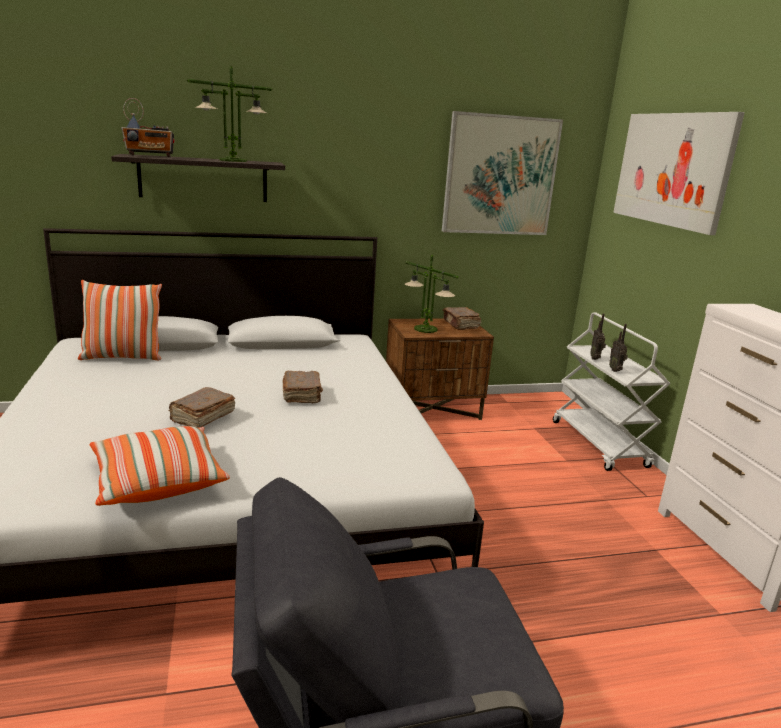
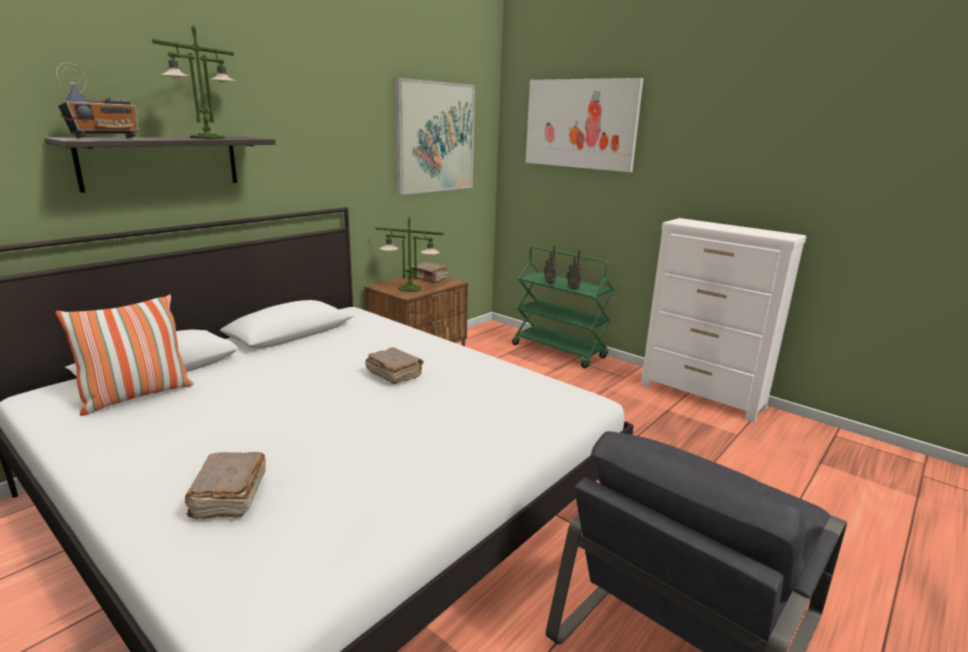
camera: 35 degrees left, 0 degrees up
pillow [90,426,230,506] -> none
brown book [169,387,235,428] -> brown book moved to [185,452,266,519]
white cart [553,313,670,471] -> green cart [512,246,614,368]

